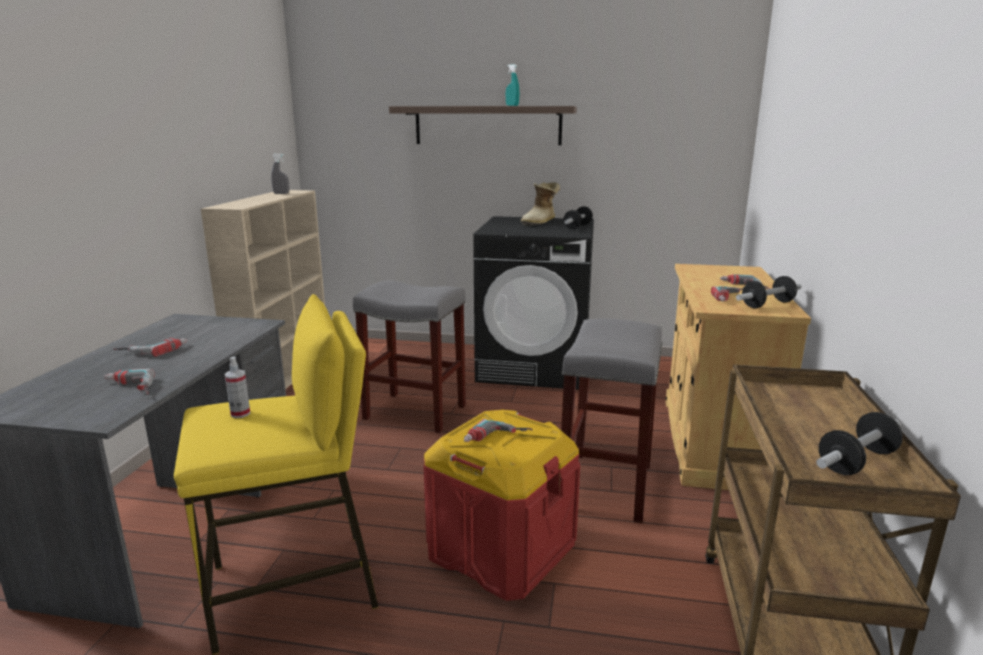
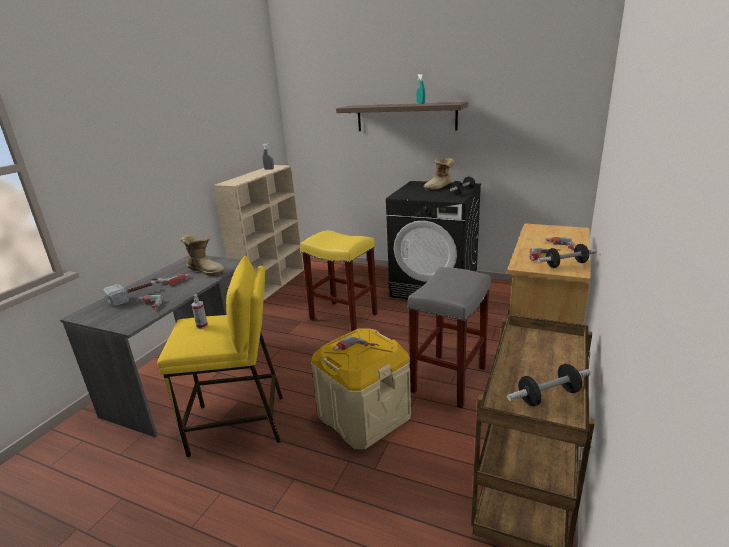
camera: 15 degrees right, 5 degrees up
grey stool [353,281,466,433] -> yellow stool [300,230,378,332]
red storage box [423,410,580,601] -> beige storage box [311,328,411,449]
none -> hammer [103,281,156,306]
none -> boot [180,235,225,276]

